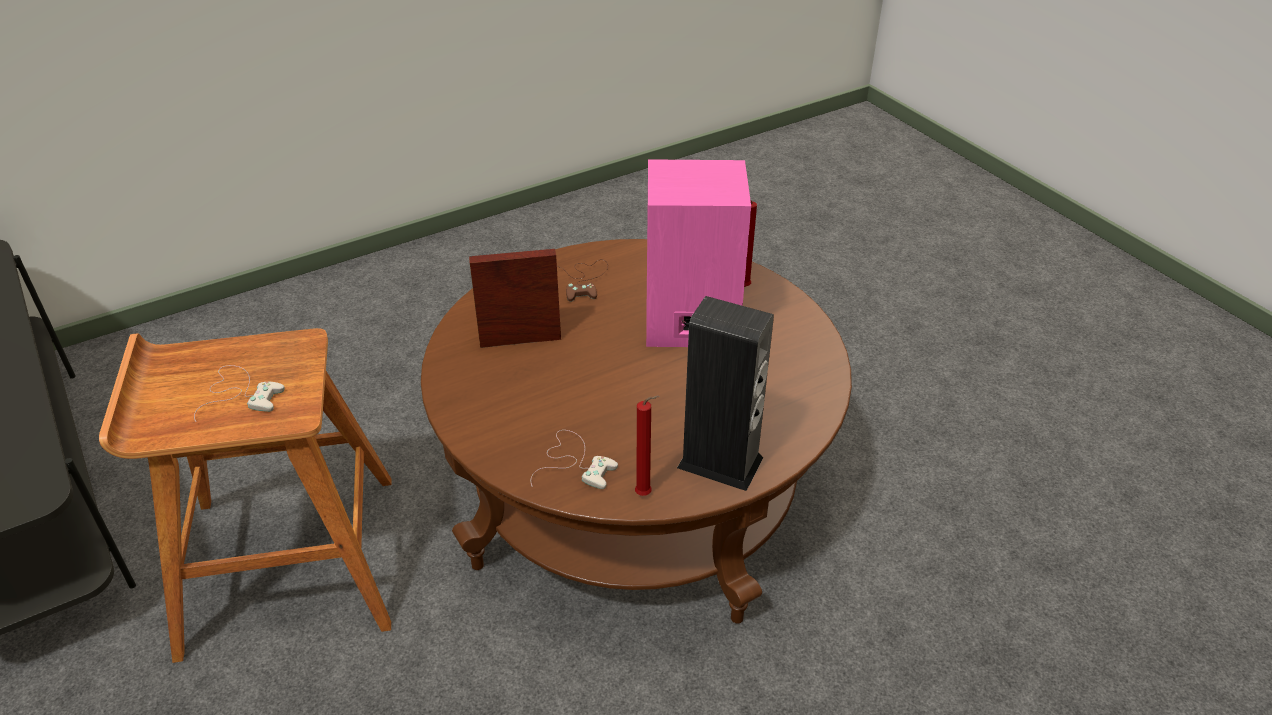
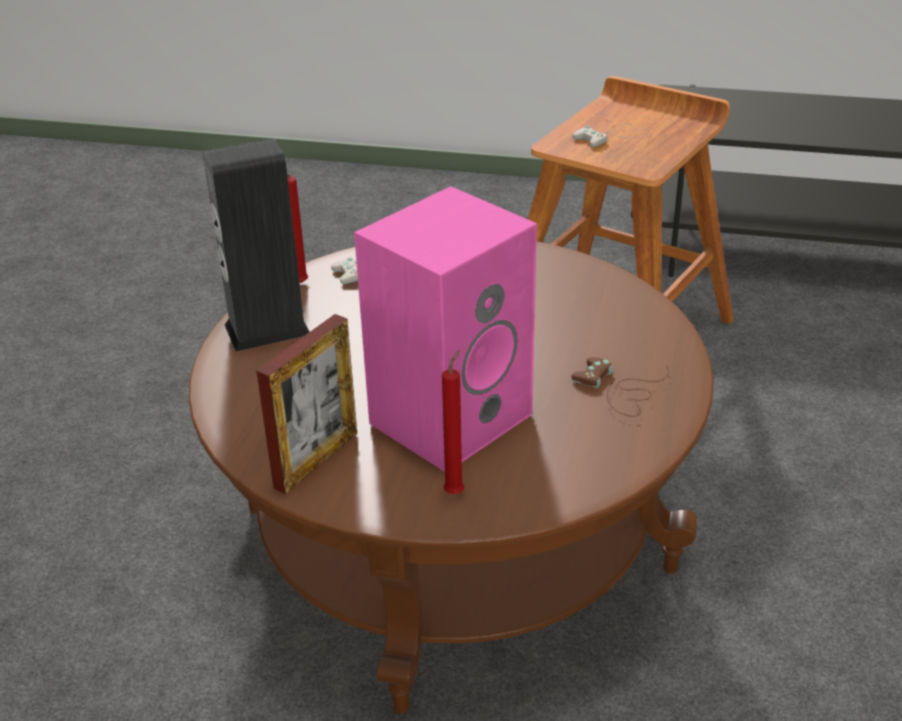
camera: 135 degrees right, 5 degrees down
picture frame [469,249,561,348] -> picture frame moved to [256,314,357,494]

